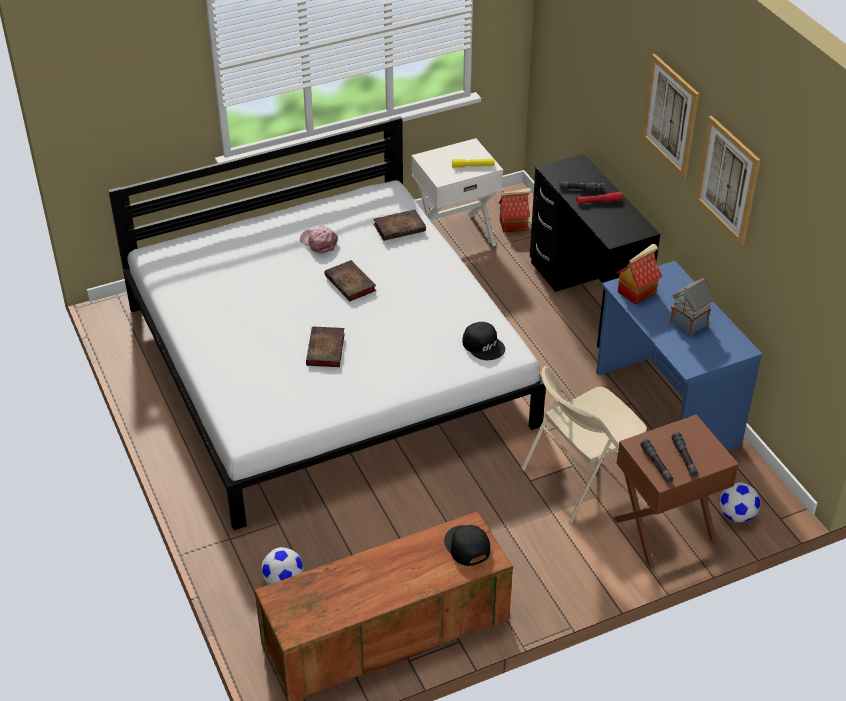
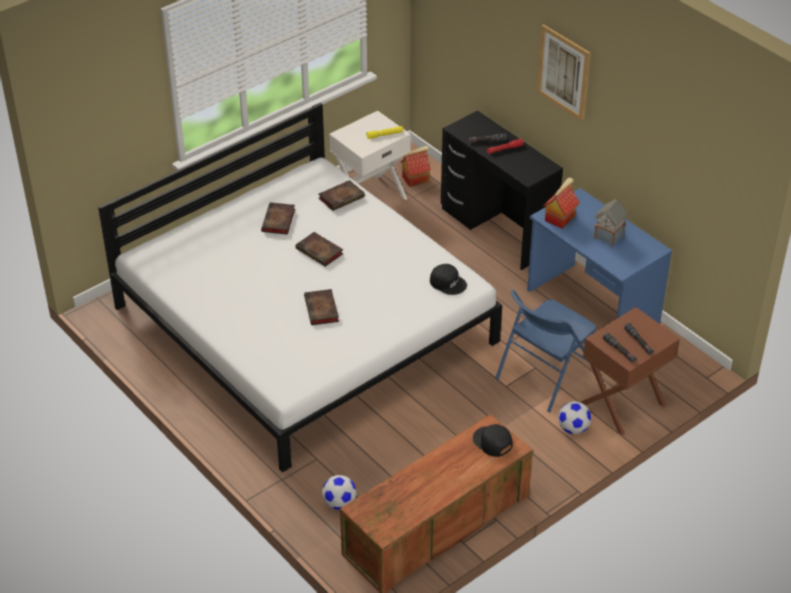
camera: 15 degrees left, 0 degrees up
pink cap [300,226,338,253] -> book [261,202,295,235]
beige chair [521,366,647,524] -> blue chair [495,290,596,413]
picture [695,116,761,246] -> none
football [720,482,760,522] -> football moved to [558,401,591,434]

